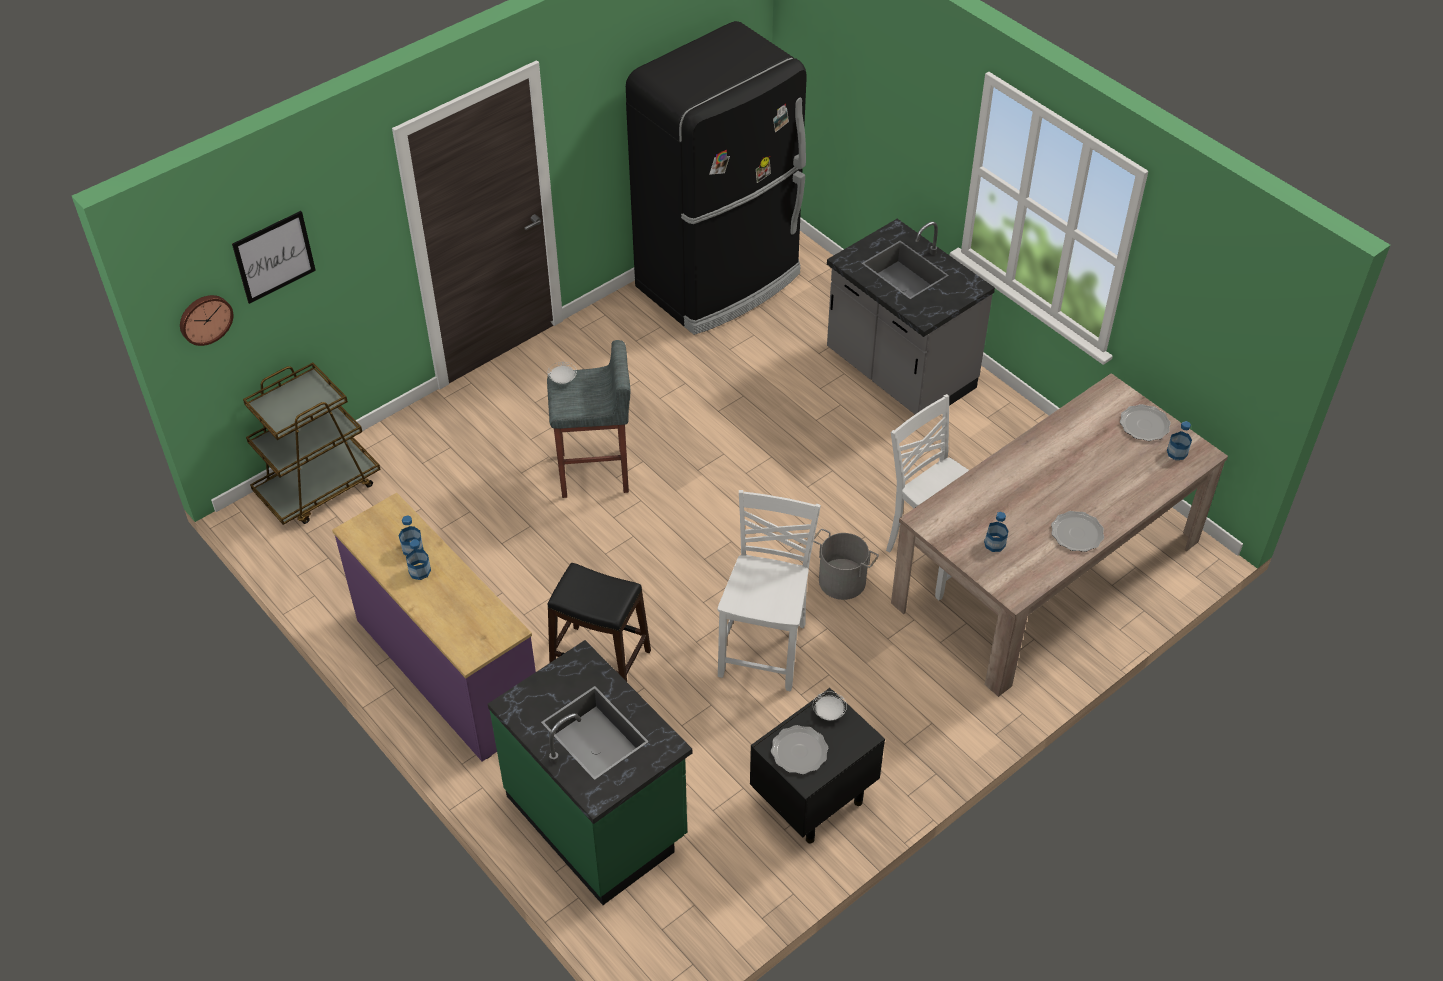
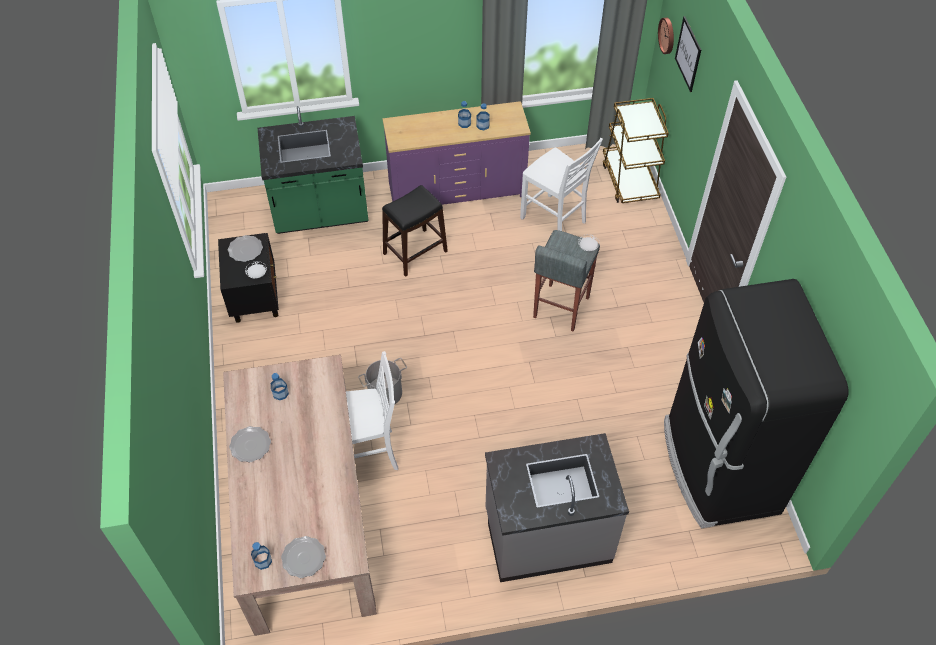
camera: 120 degrees right, 5 degrees up
white chair [718,490,821,692] -> white chair moved to [520,138,603,231]

